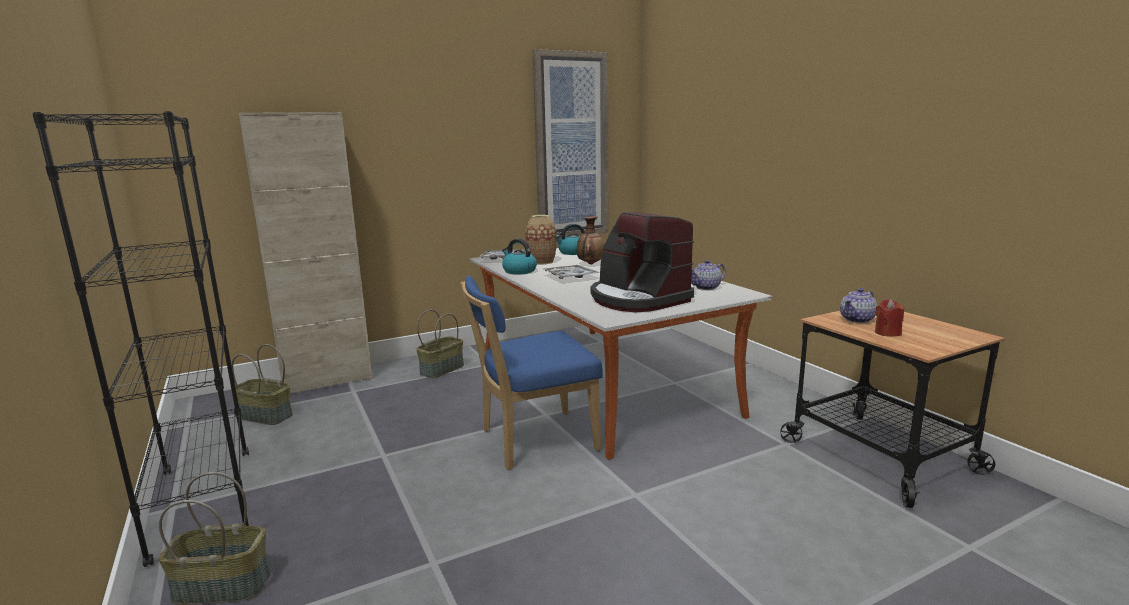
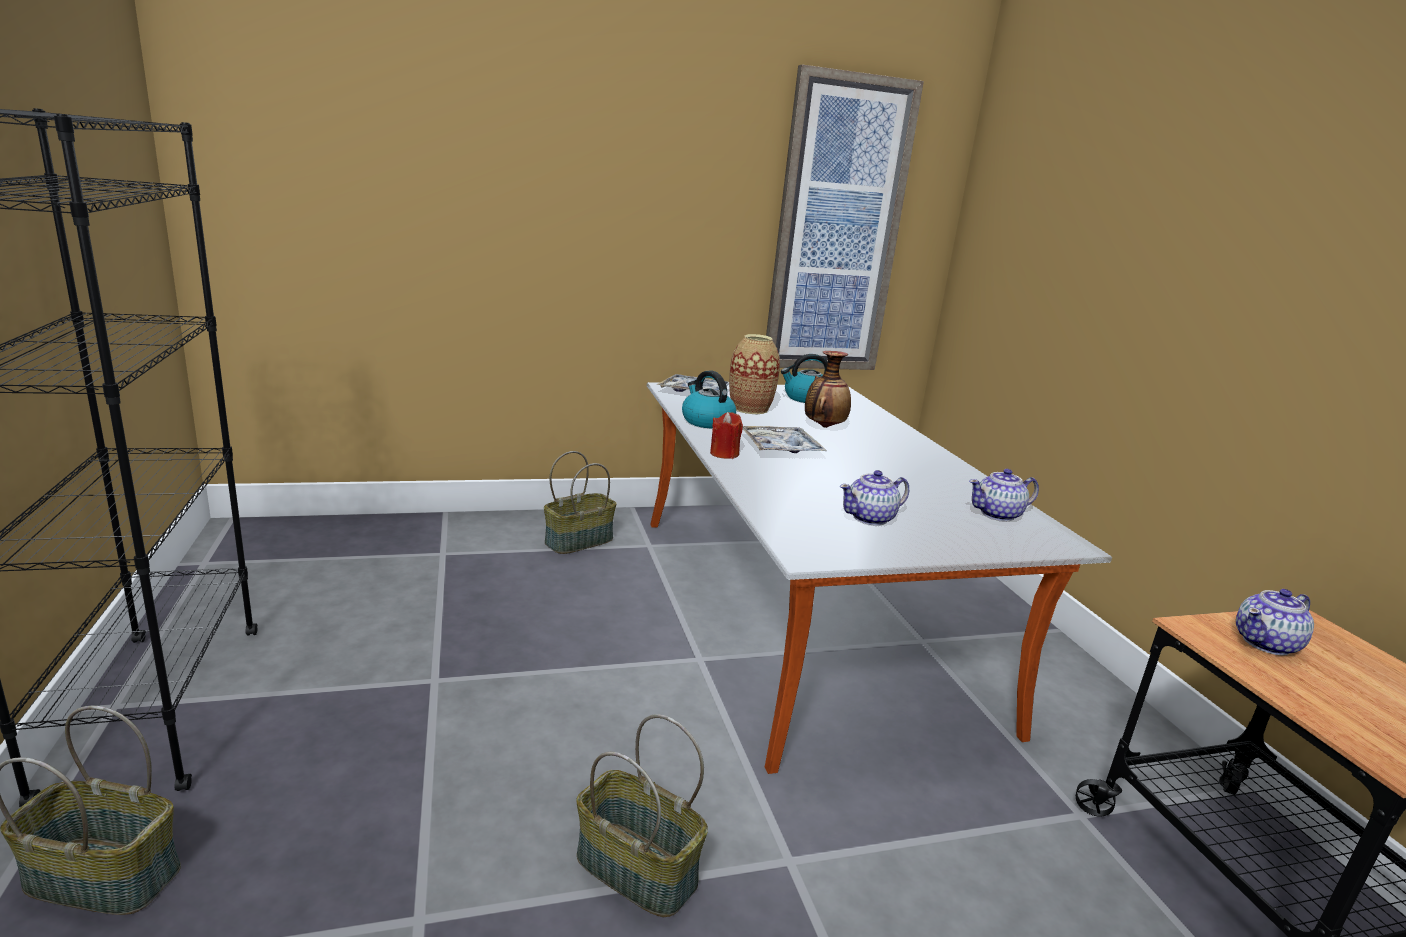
camera: 10 degrees right, 5 degrees up
basket [232,344,293,425] -> basket moved to [576,714,708,917]
beige cabinet [239,112,373,394] -> none
blue chair [460,276,603,470] -> none
coffee machine [590,212,694,312] -> teapot [840,470,909,526]
red candle [875,299,904,337] -> red candle moved to [710,412,743,459]

